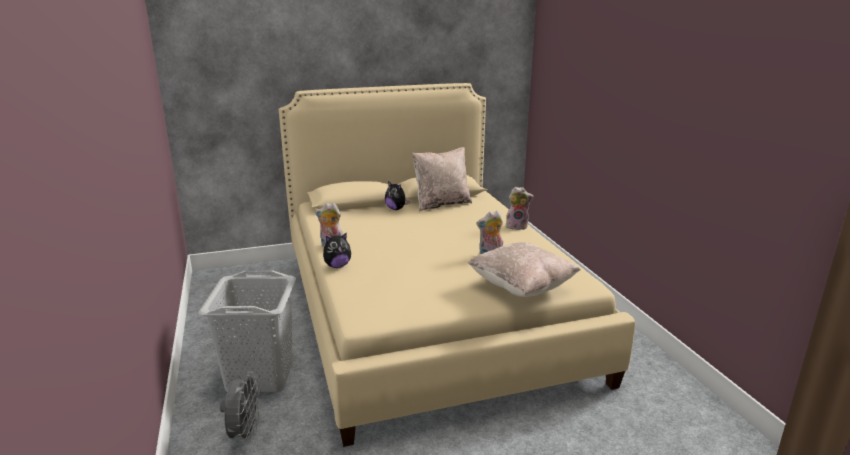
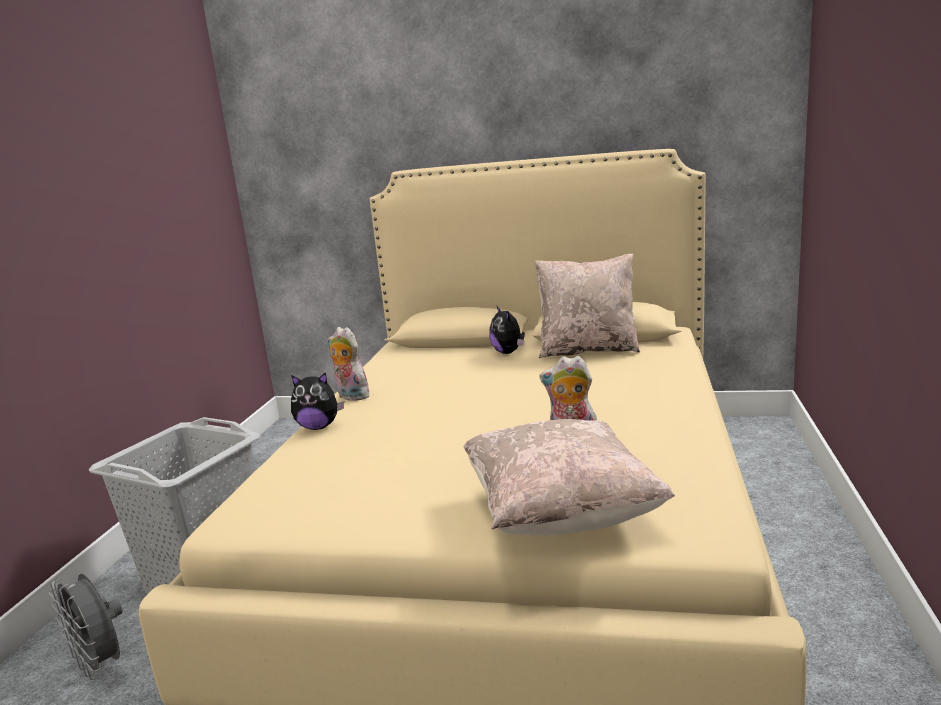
camera: 30 degrees right, 5 degrees down
grey fan [220,372,261,442] -> grey fan turned 105 degrees clockwise [49,573,123,680]
plush toy [506,187,534,230] -> none

